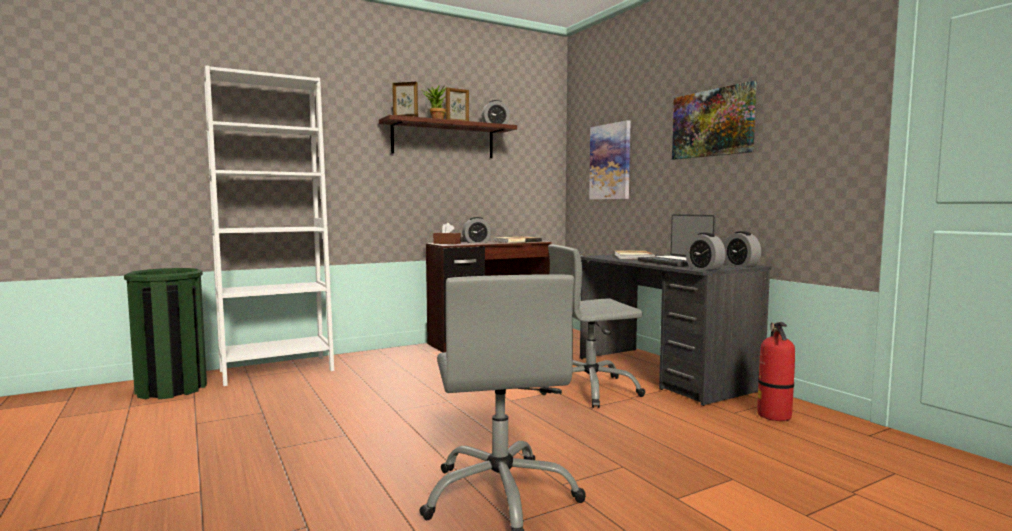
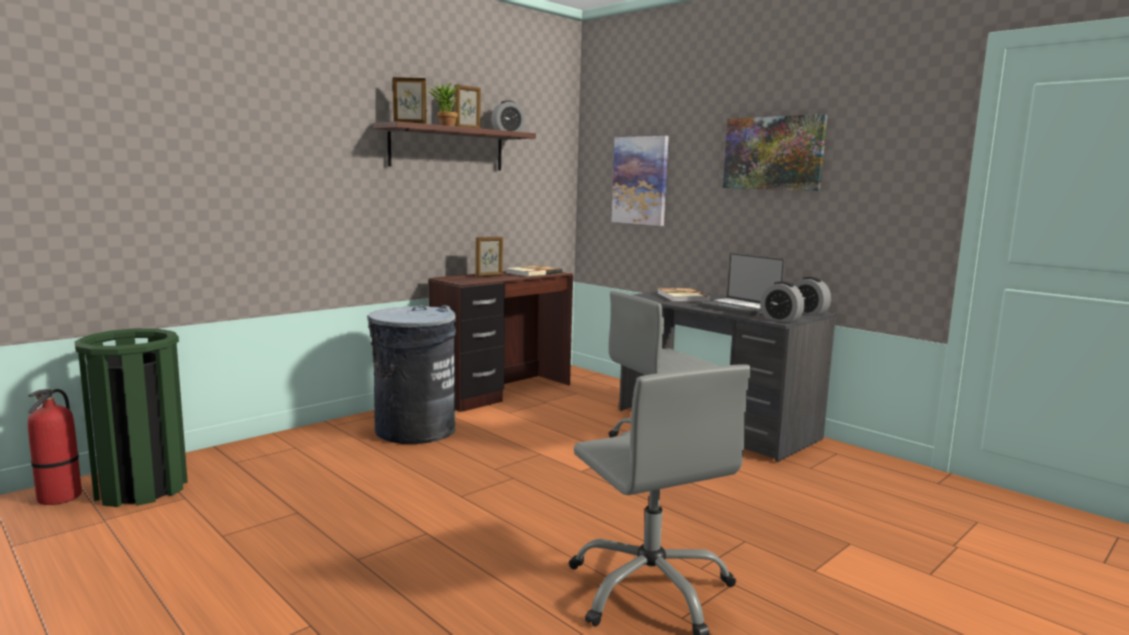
camera: 15 degrees left, 5 degrees up
white bookcase [204,65,334,386] -> none
brown tissue box [433,223,461,244] -> none
alarm clock [462,217,491,243] -> picture frame [475,237,503,277]
fire extinguisher [757,322,795,421] -> fire extinguisher moved to [28,389,82,505]
none -> grey trash can [367,305,456,444]

